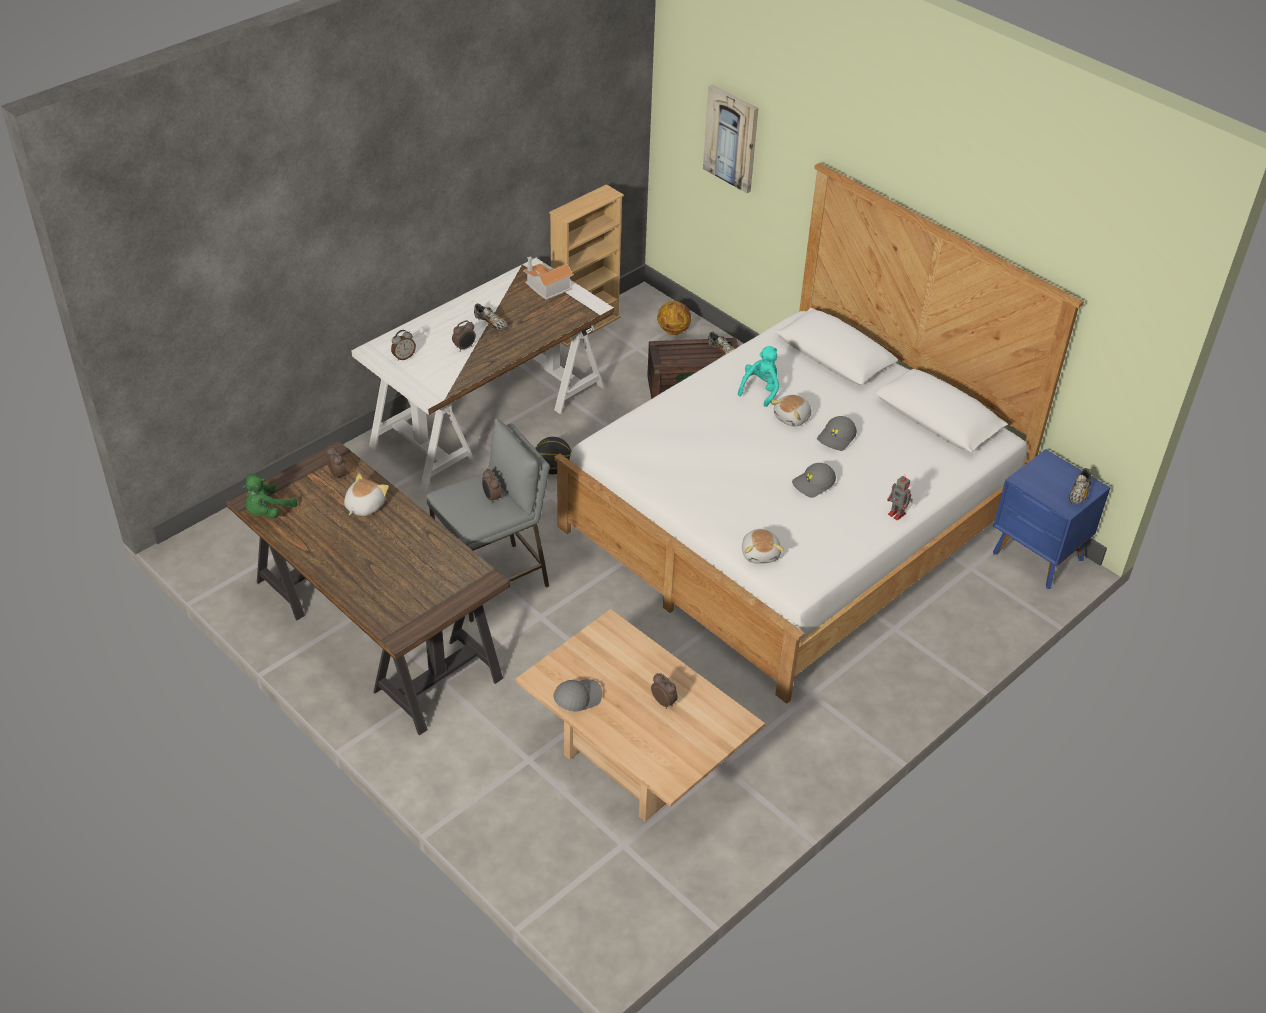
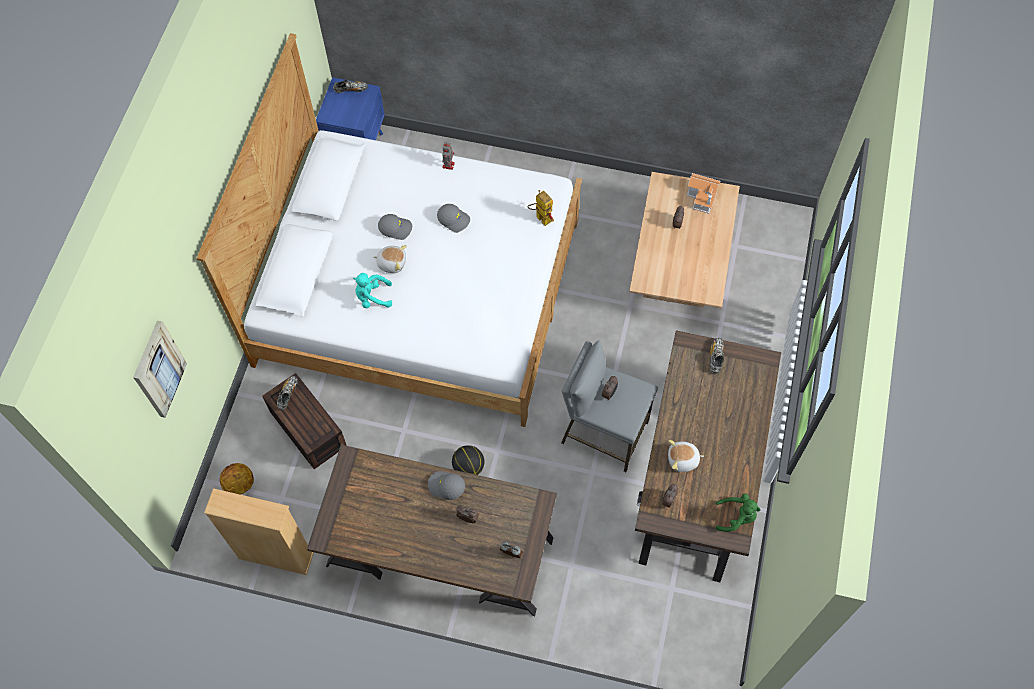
camera: 120 degrees left, 20 degrees up
white desk [351,258,614,492] -> brown desk [307,445,557,616]
shoe [474,303,508,331] -> shoe moved to [710,338,724,374]
toy house [523,256,574,300] -> toy house moved to [687,173,720,214]
grey cap [554,679,602,711] -> grey cap moved to [428,471,465,500]
plush toy [742,529,784,564] -> toy robot [528,190,554,226]

